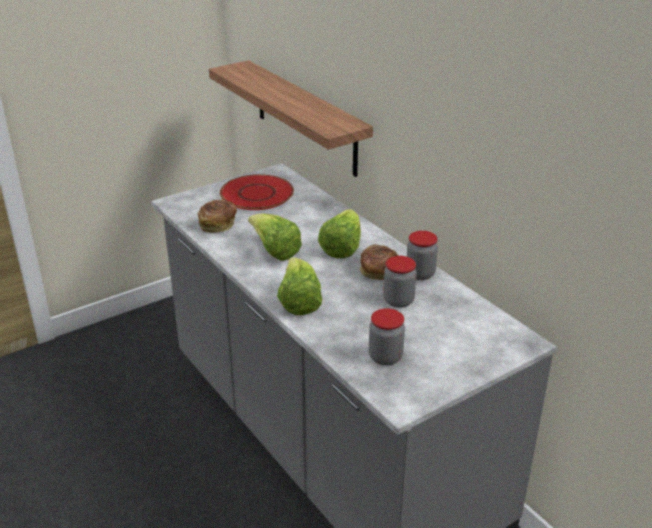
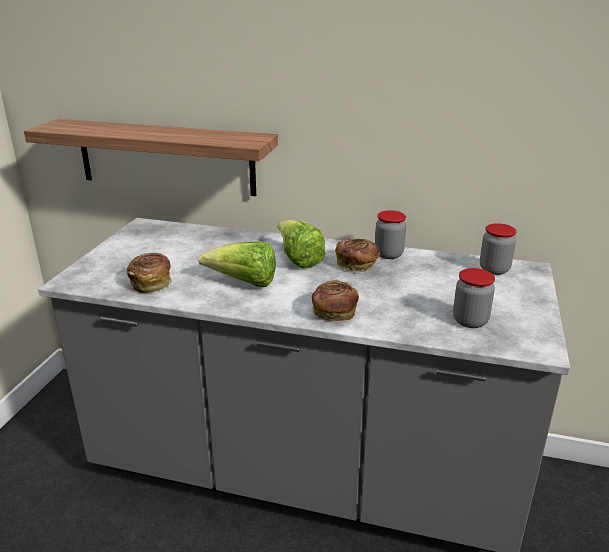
camera: 40 degrees left, 5 degrees down
red plate [220,174,294,210] -> none
lettuce [277,257,322,315] -> bread [312,280,359,321]
jar [383,256,417,308] -> jar moved to [480,223,517,275]

